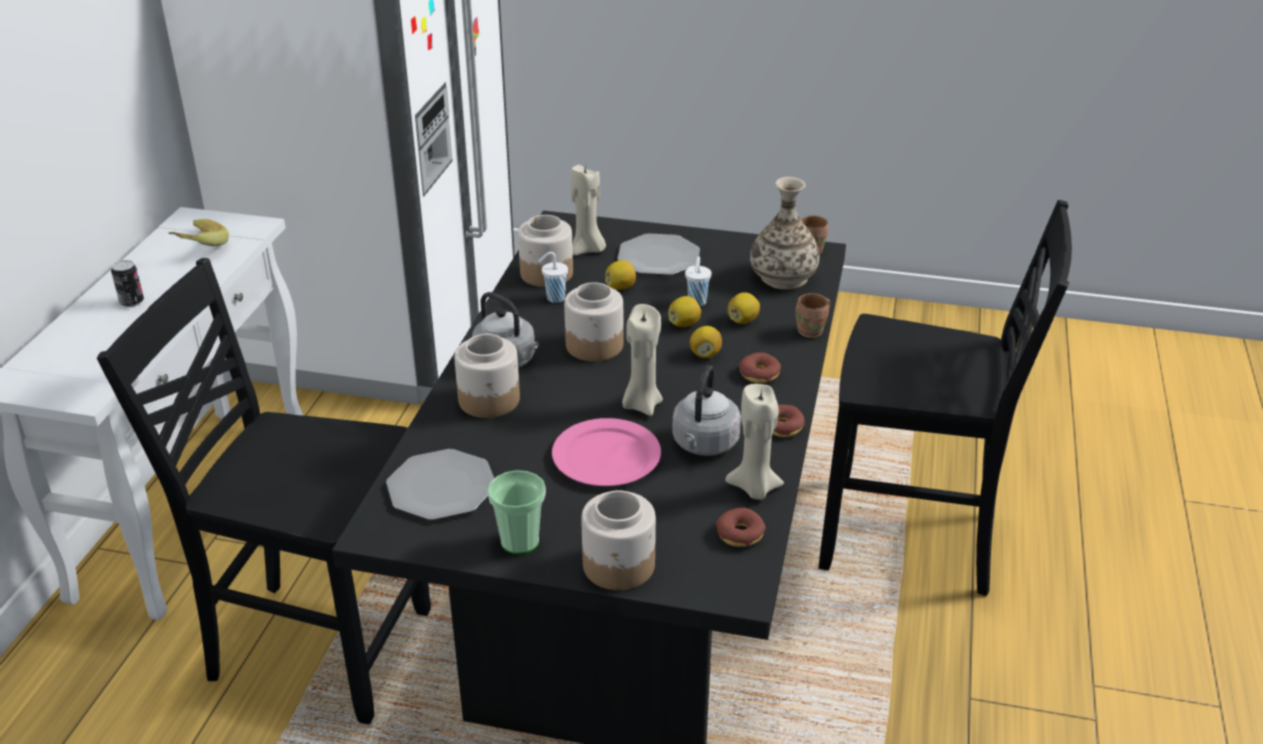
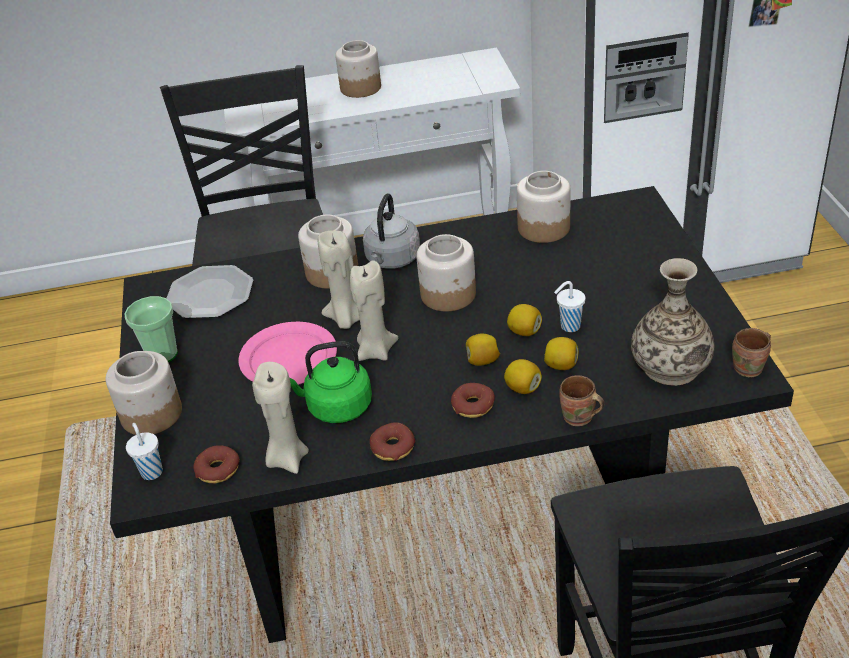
camera: 70 degrees right, 5 degrees up
can [111,260,144,307] -> jar [335,40,381,98]
banana [169,219,229,246] -> none
white cup [539,252,568,303] -> white cup moved to [126,423,163,480]
beige candle [571,165,606,256] -> beige candle moved to [318,231,360,329]
lemon [605,260,636,290] -> lemon moved to [504,359,542,394]
plate [617,233,700,275] -> none
grey kettle [672,366,741,456] -> green kettle [290,341,372,423]

